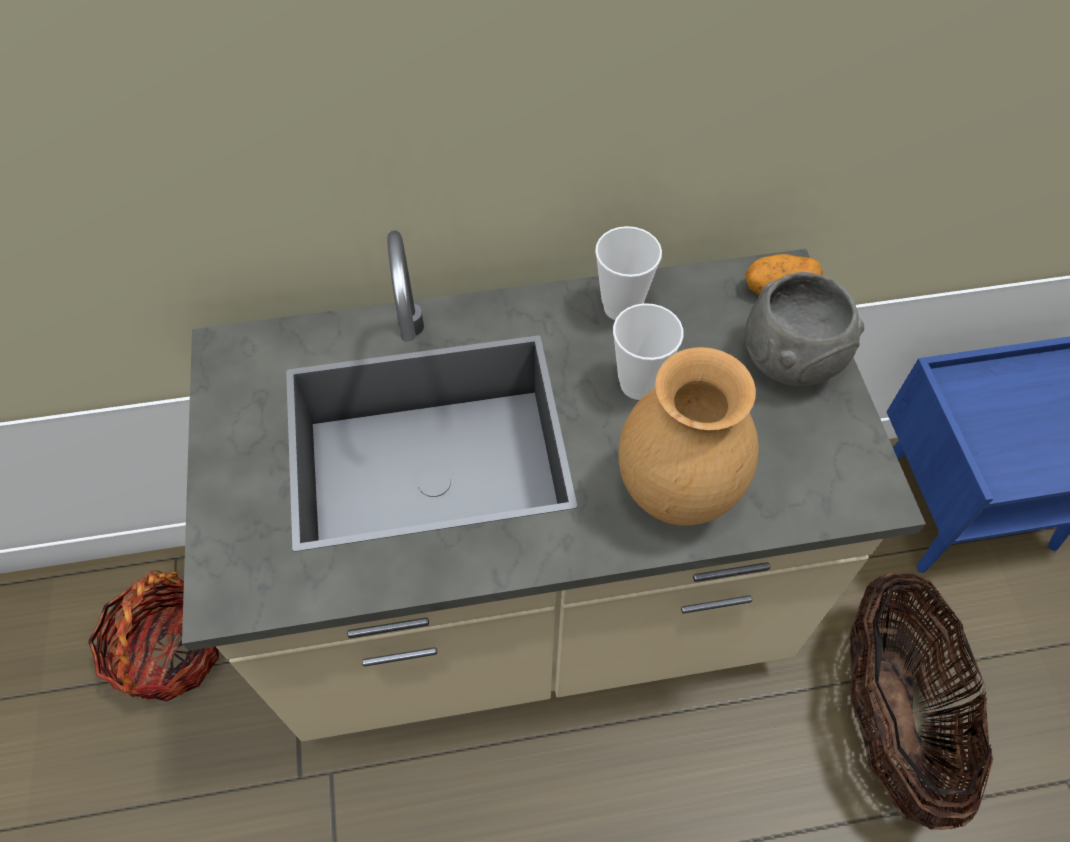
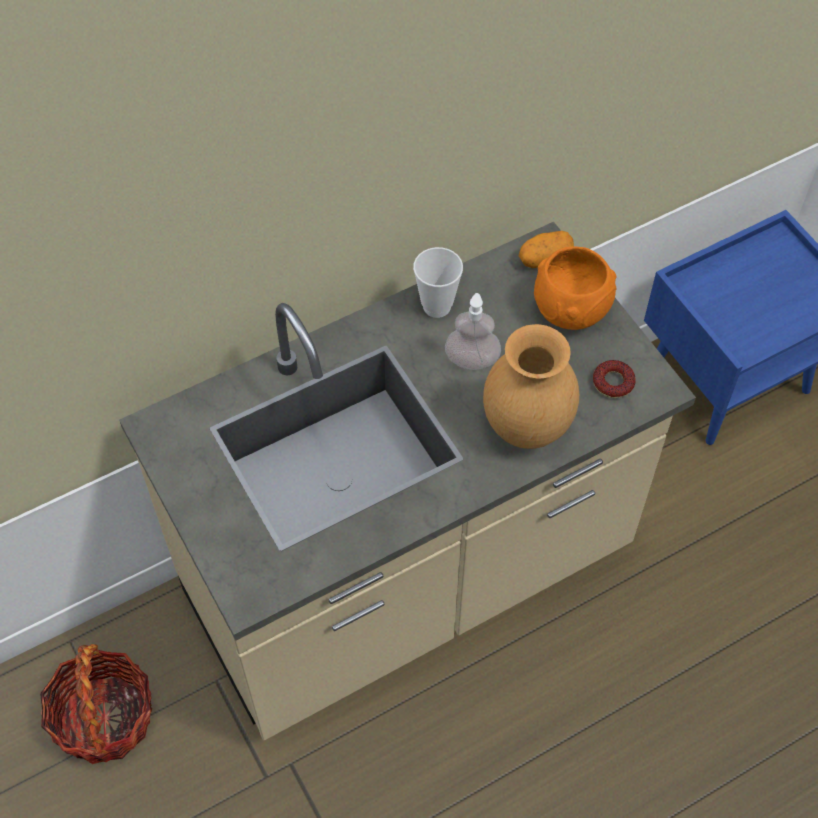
camera: 20 degrees left, 0 degrees up
cup [613,303,684,400] -> soap dispenser [445,293,501,370]
grey bowl [745,272,864,386] -> orange bowl [534,246,617,330]
basket [850,572,993,830] -> none
none -> donut [593,360,636,398]

